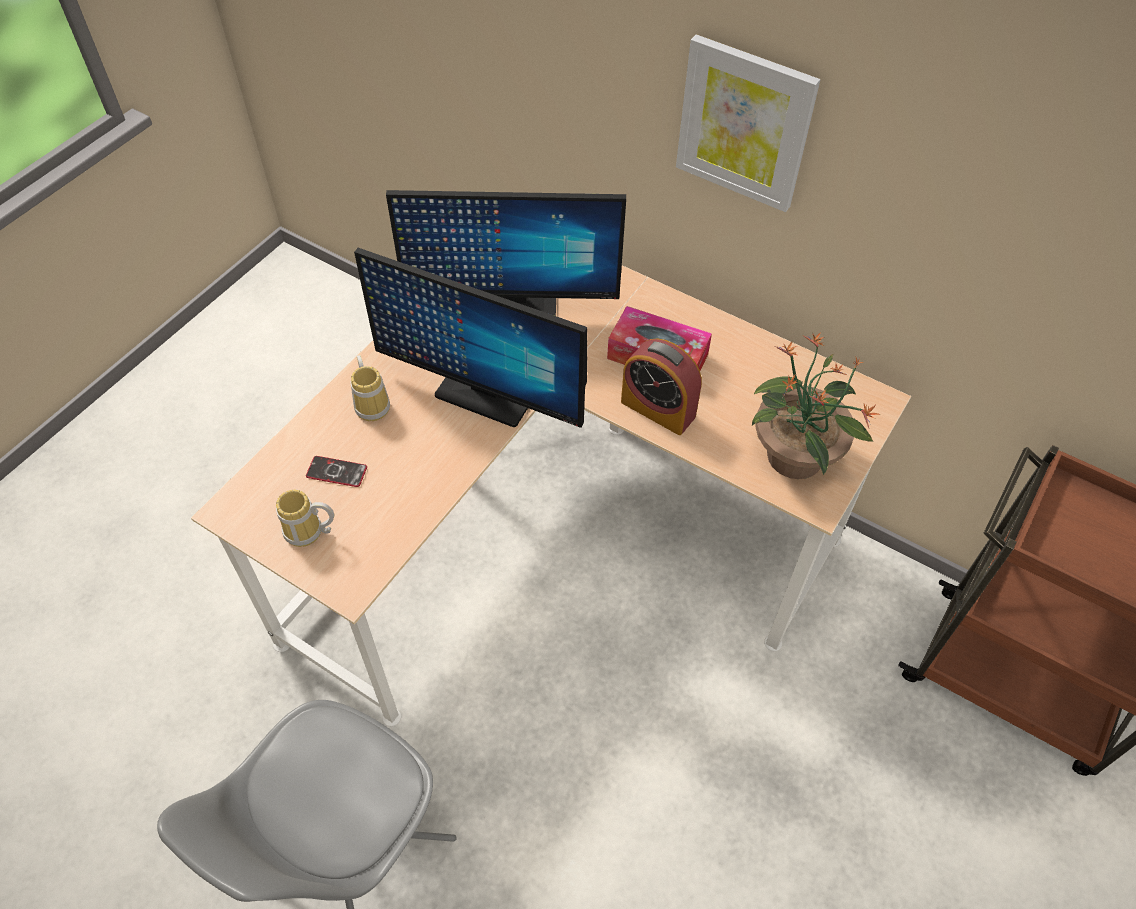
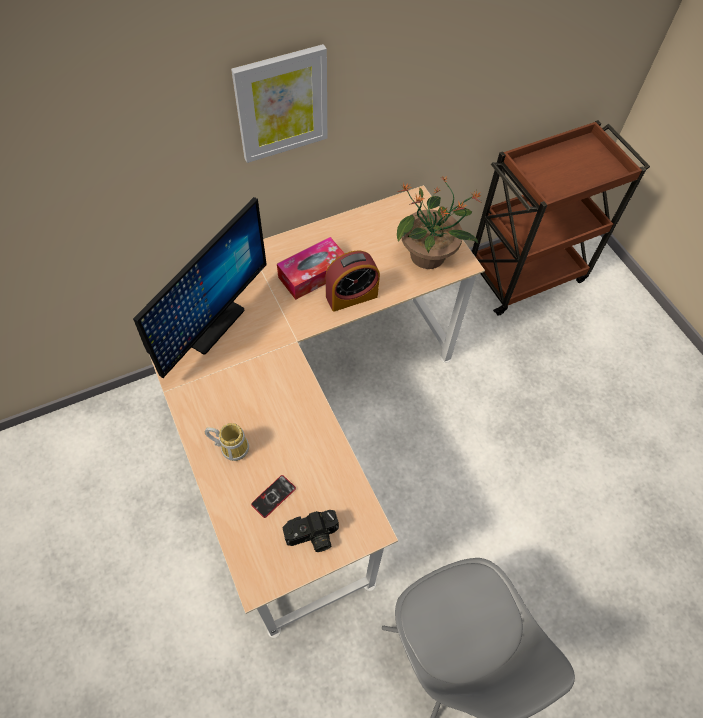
camera: 60 degrees left, 5 degrees up
mug [276,489,334,547] -> camera [282,510,339,552]
monitor [354,248,587,428] -> none

